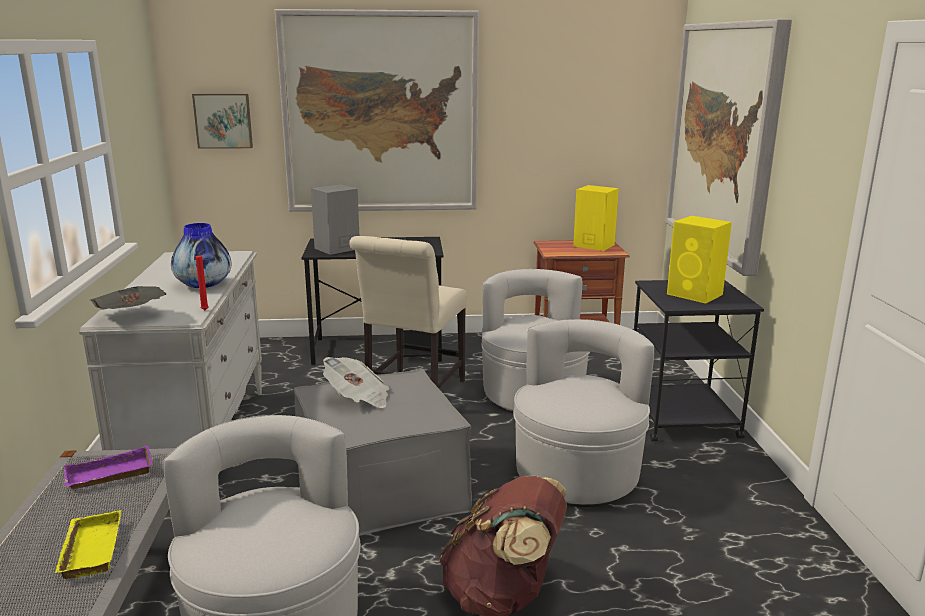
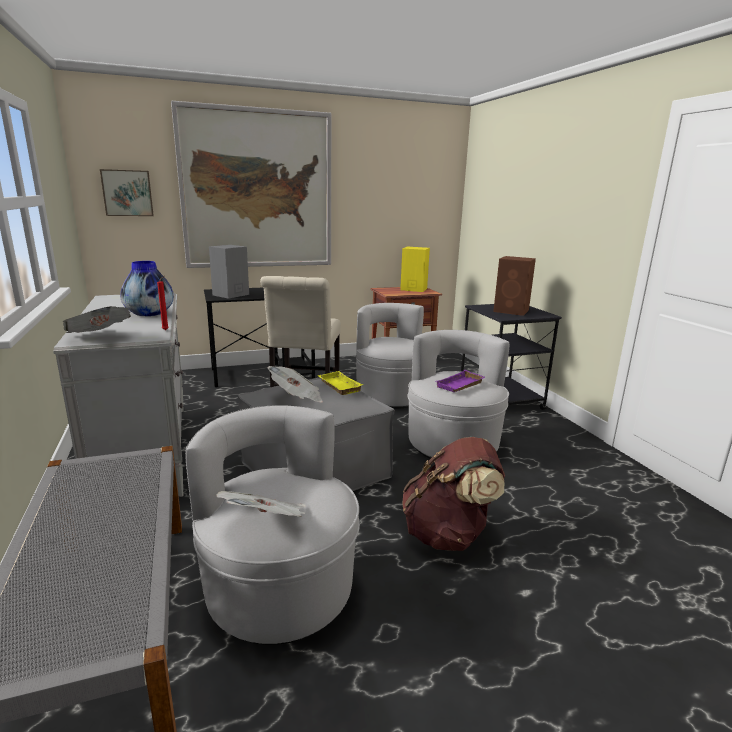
camera: 15 degrees left, 0 degrees up
yellow tray [55,510,121,579] -> yellow tray moved to [318,371,363,395]
purple tray [64,445,153,489] -> purple tray moved to [436,370,485,392]
picture [665,19,792,276] -> none
yellow speaker [667,216,732,303] -> brown speaker [493,256,536,316]
none -> newspaper [216,491,306,517]

